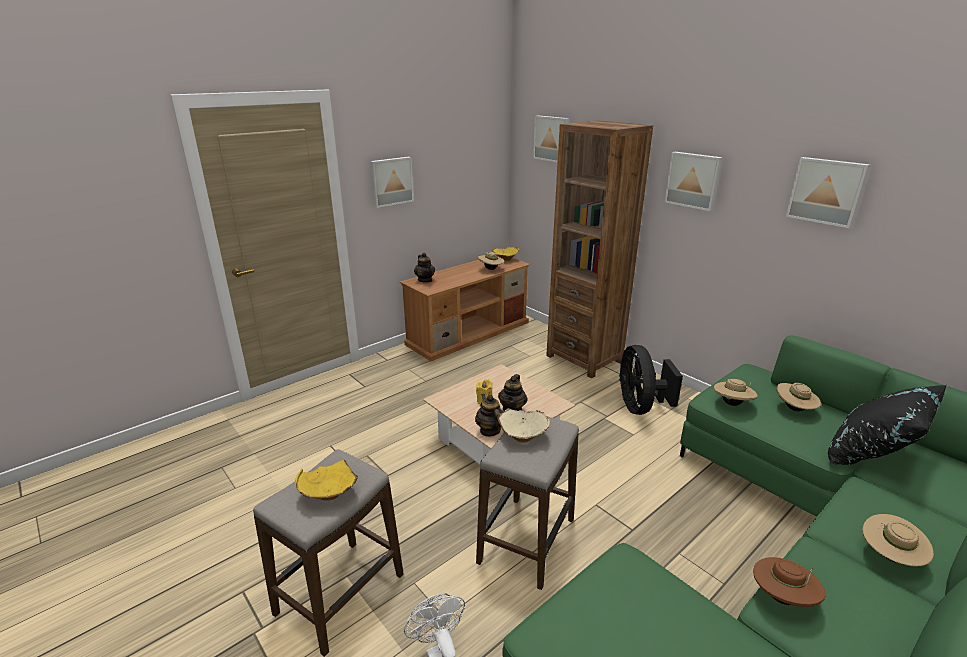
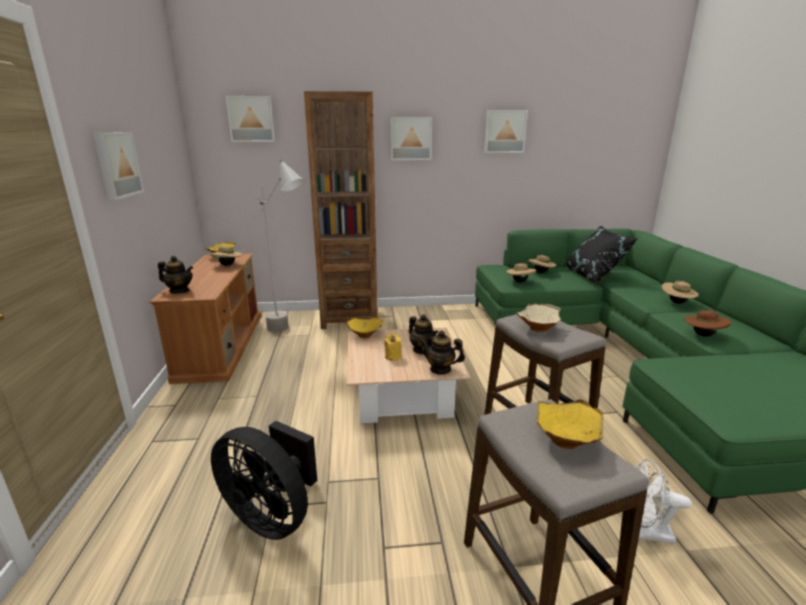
camera: 55 degrees left, 5 degrees down
black fan [619,345,683,415] -> black fan moved to [211,421,317,540]
none -> grey floor lamp [258,159,304,332]
none -> yellow bowl [346,317,383,338]

